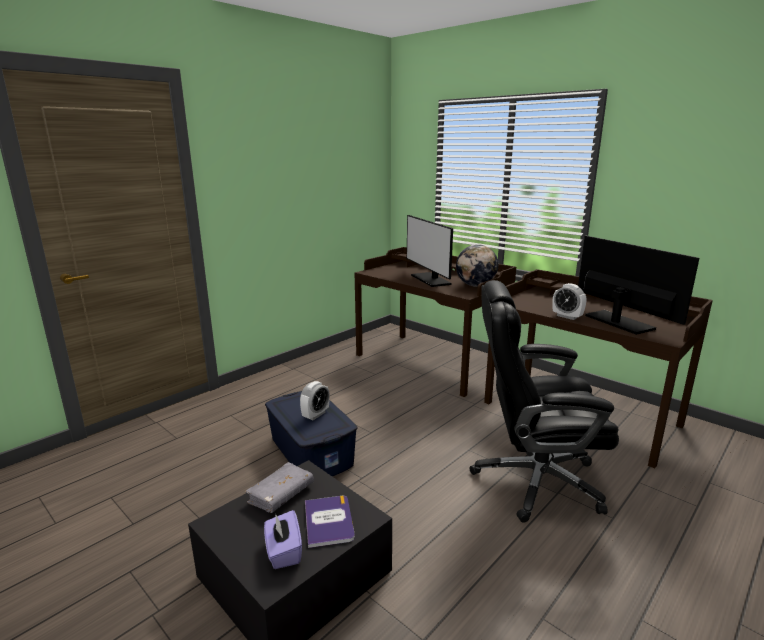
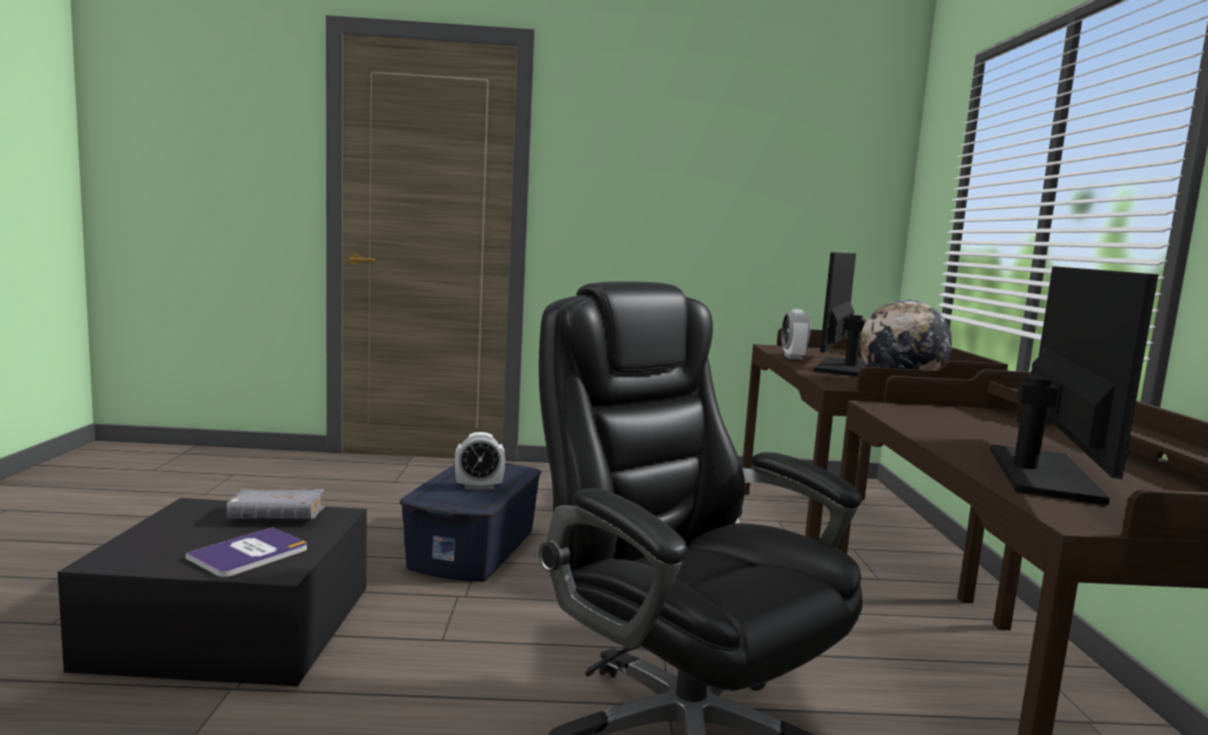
camera: 45 degrees right, 10 degrees down
purple tissue box [264,510,302,569] -> none
alarm clock [552,283,586,320] -> alarm clock moved to [781,309,811,360]

